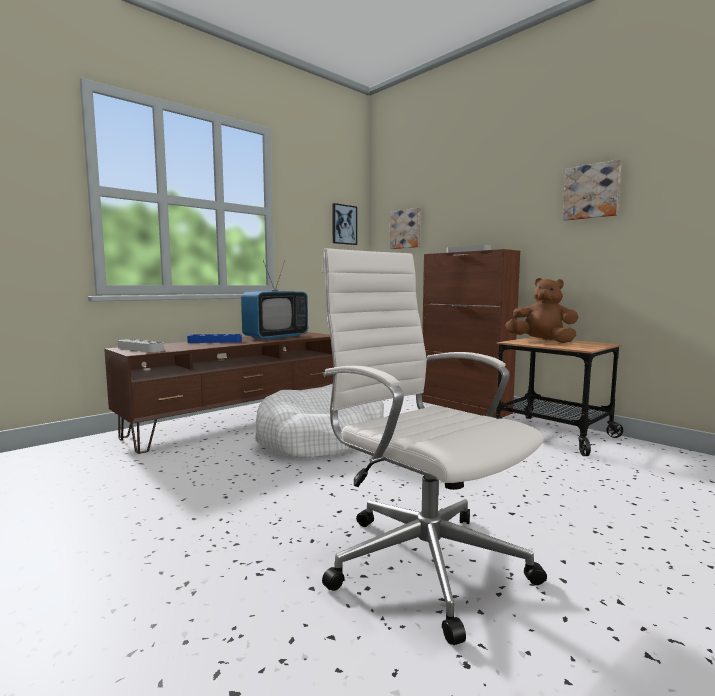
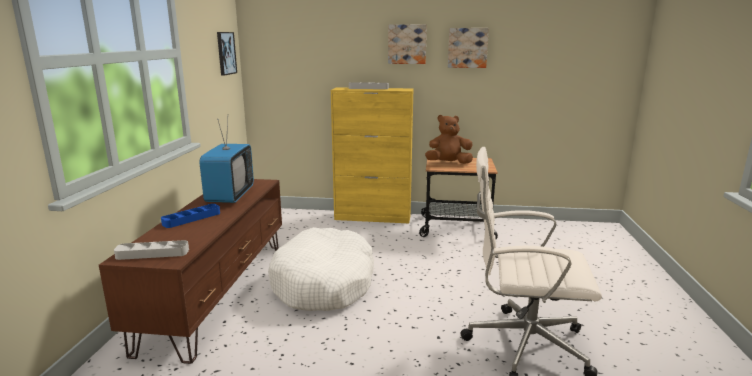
camera: 40 degrees left, 10 degrees up
picture [390,208,421,249] -> picture moved to [388,24,427,64]
brown cabinet [422,249,520,417] -> yellow cabinet [331,87,413,223]

